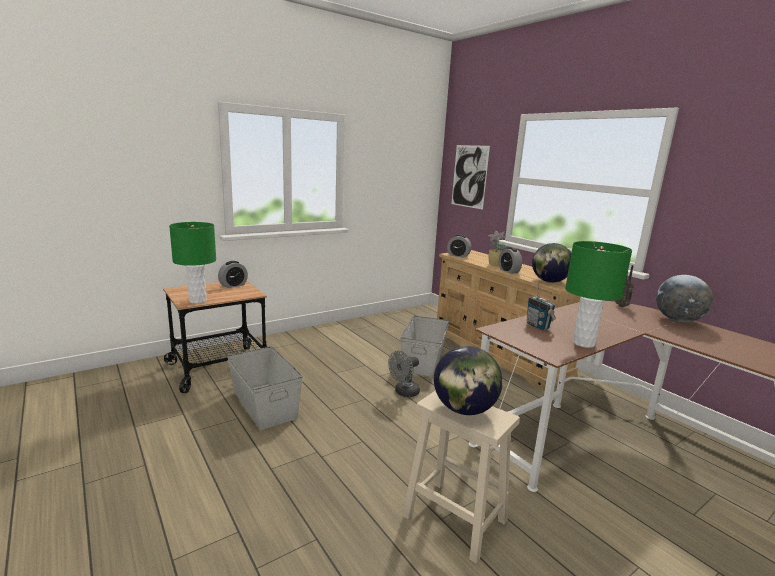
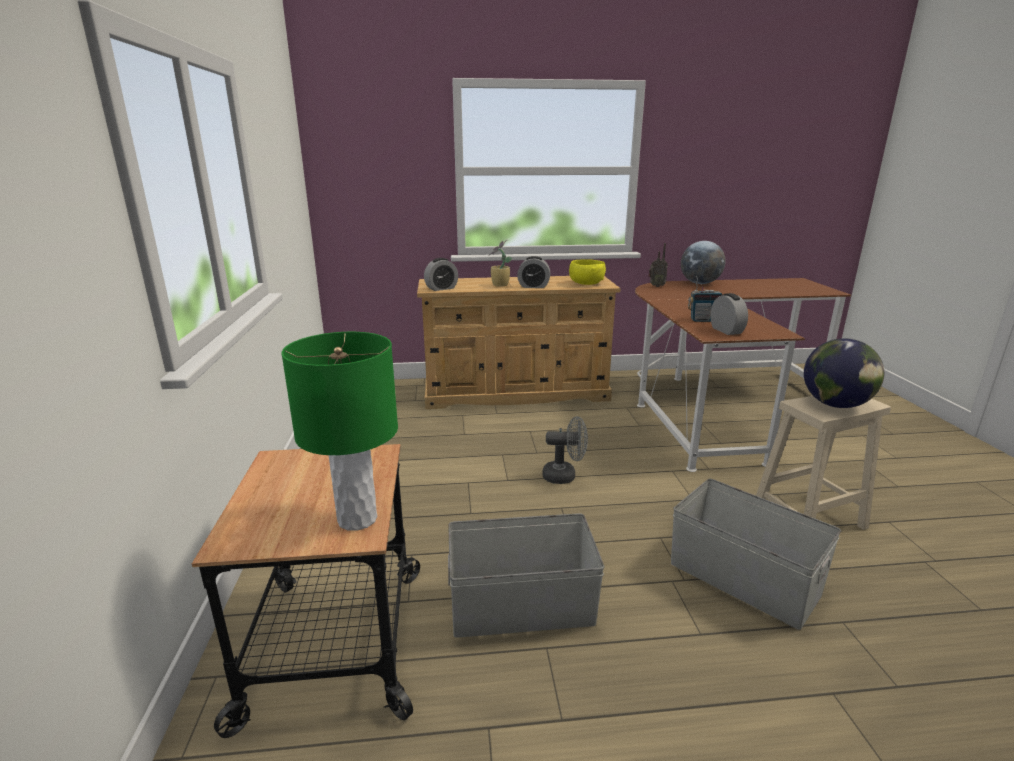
camera: 60 degrees left, 5 degrees up
alarm clock [218,261,248,288] -> alarm clock moved to [710,293,748,335]
grey fan [388,351,420,397] -> grey fan turned 75 degrees counterclockwise [542,416,588,484]
grey storage box [400,316,449,377] -> grey storage box moved to [671,479,841,630]
picture [451,145,490,209] -> none
globe [532,243,571,283] -> yellow bowl [569,259,606,285]
green table lamp [565,241,632,348] -> none

